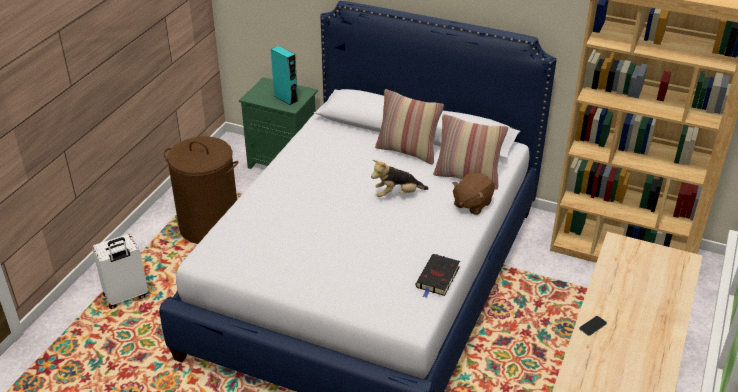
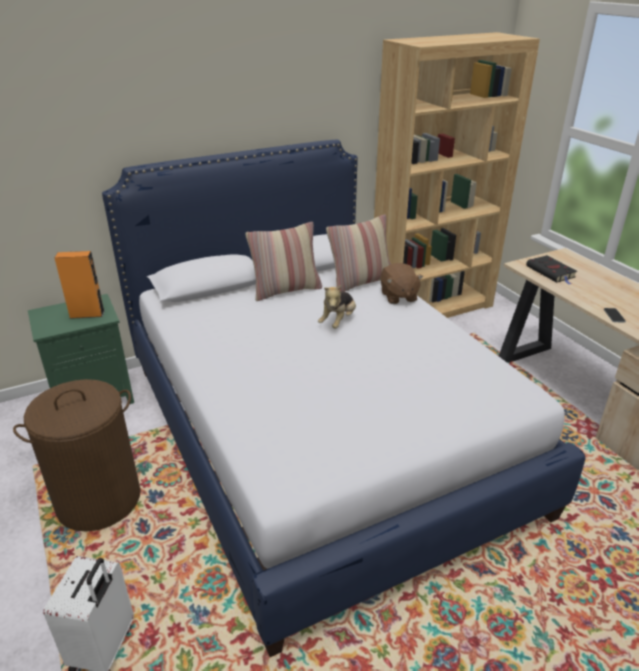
camera: 50 degrees left, 5 degrees down
turquoise speaker [271,46,298,105] -> orange speaker [55,251,105,319]
black book [416,254,460,298] -> black book moved to [526,255,577,285]

